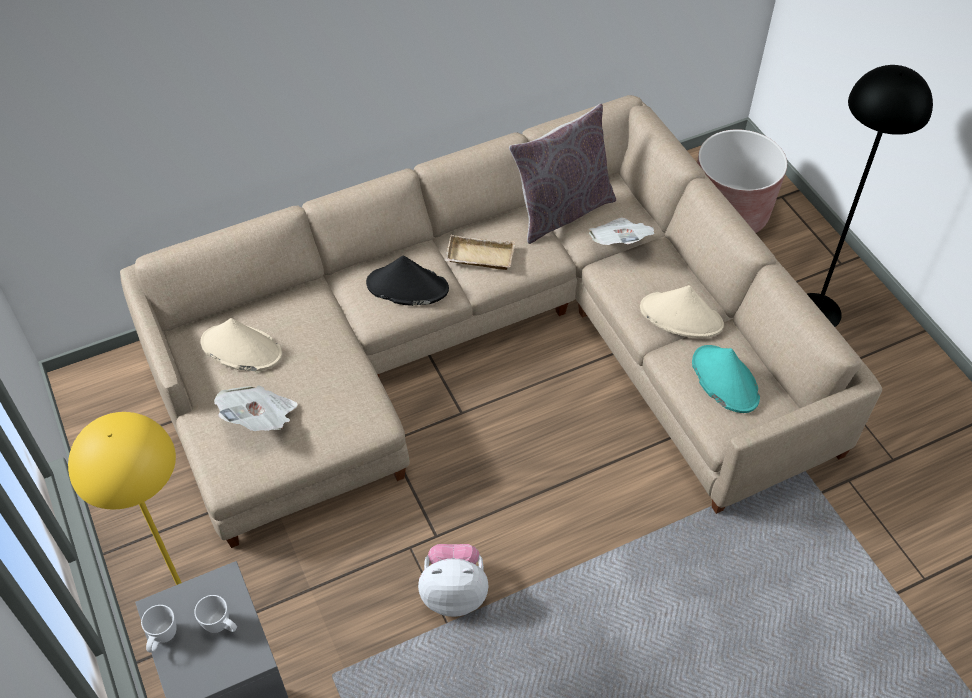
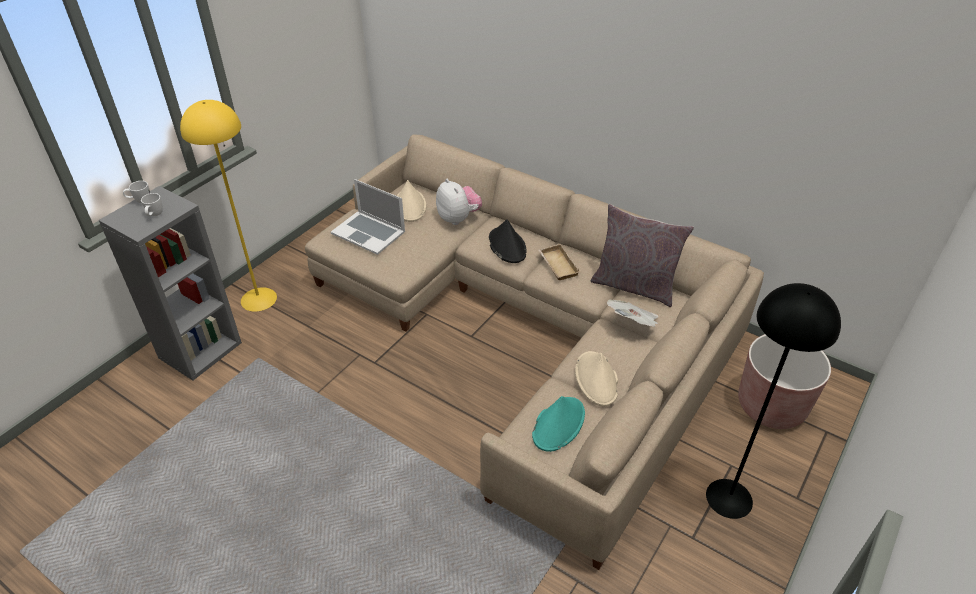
camera: 60 degrees right, 10 degrees down
newspaper [214,385,298,431] -> laptop [331,179,405,255]
plush toy [418,544,489,617] -> plush toy moved to [436,179,482,225]

